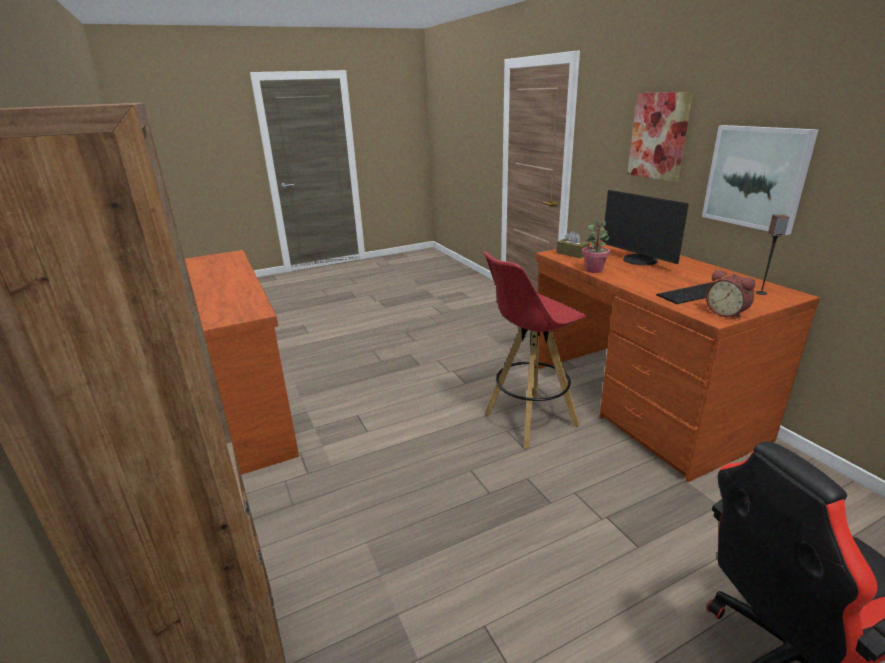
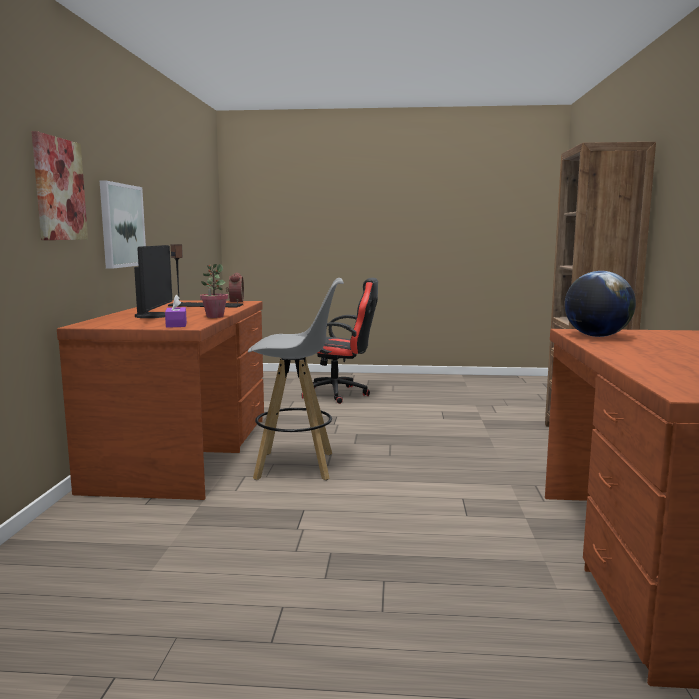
camera: 150 degrees left, 15 degrees down
red stool [484,251,587,449] -> grey stool [248,278,344,480]
brown tissue box [557,231,589,258] -> purple tissue box [165,295,187,328]
none -> globe [564,271,636,337]

